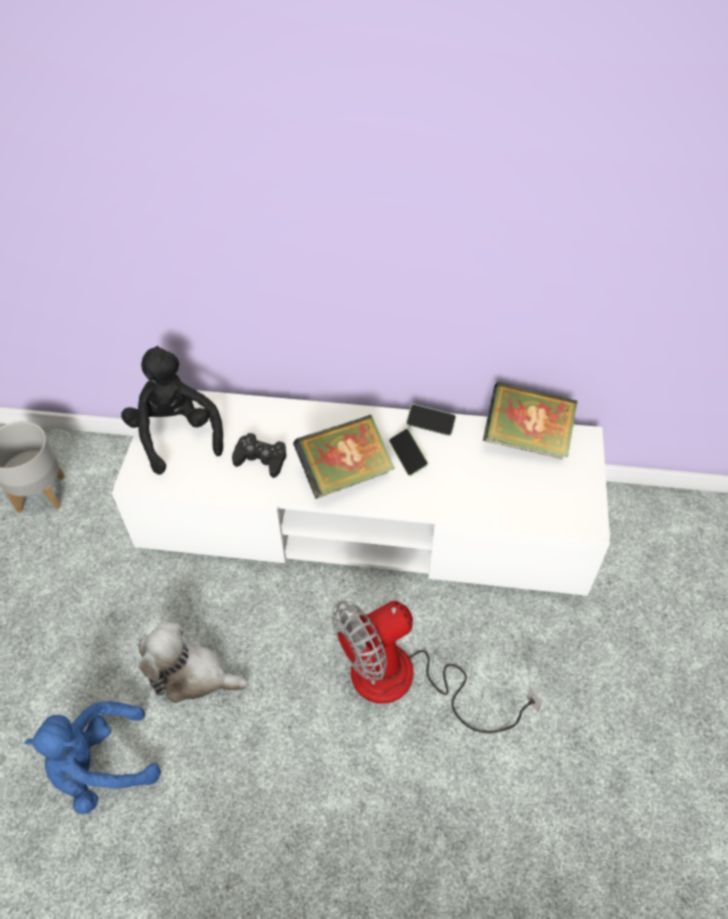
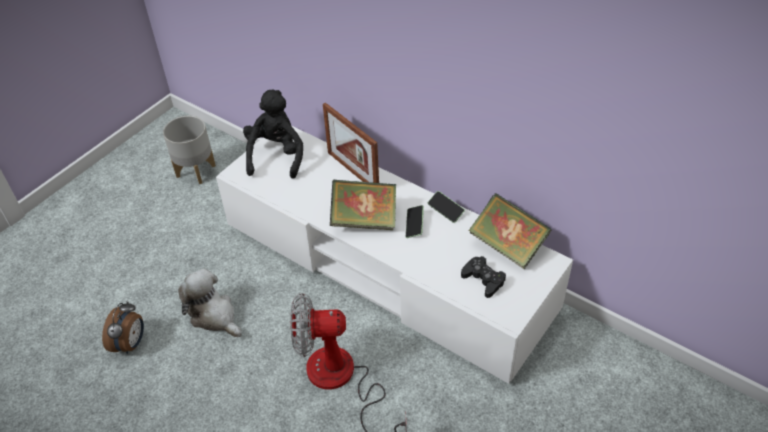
camera: 30 degrees right, 5 degrees down
blue plush toy [25,701,161,814] -> alarm clock [102,301,144,354]
black game controller [232,433,286,478] -> black game controller moved to [461,256,506,298]
none -> picture frame [323,103,379,183]

